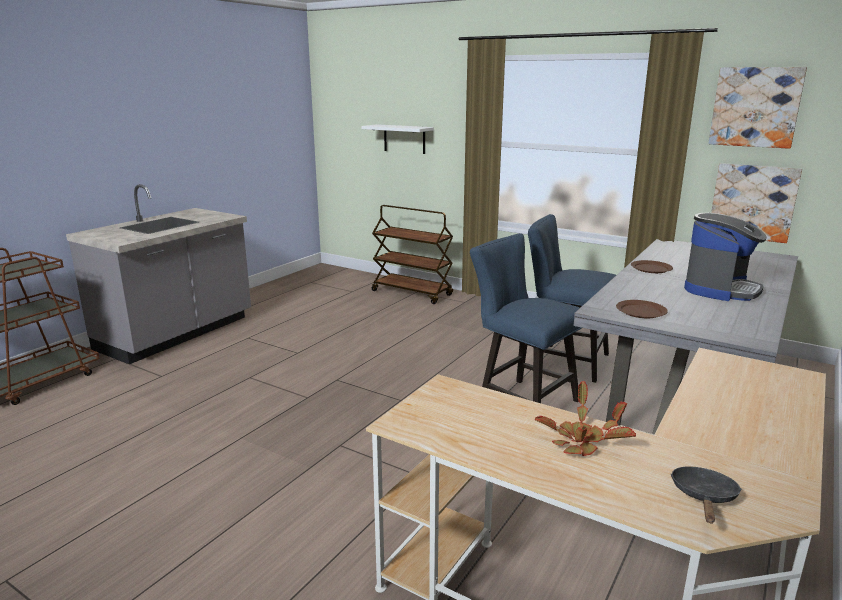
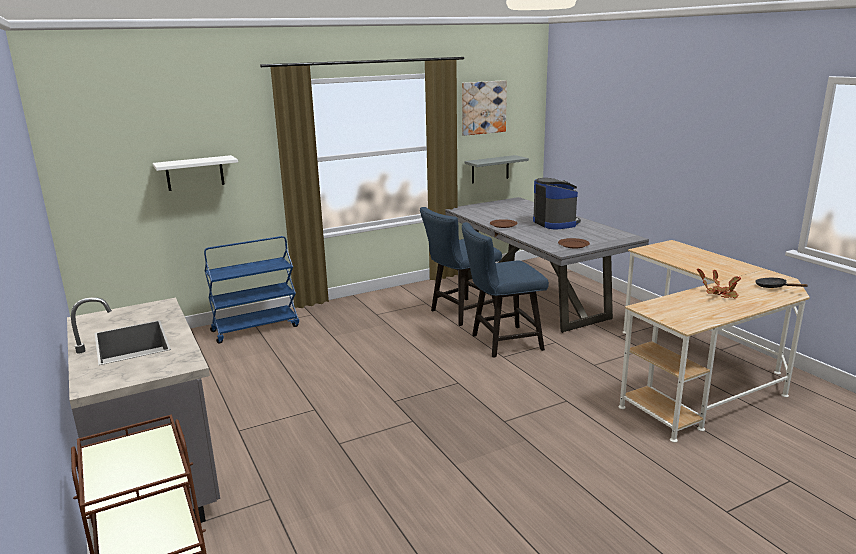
camera: 60 degrees left, 0 degrees up
brown cart [372,205,453,304] -> blue cart [204,236,299,344]
picture [711,163,802,243] -> grey shelf [464,155,529,183]

